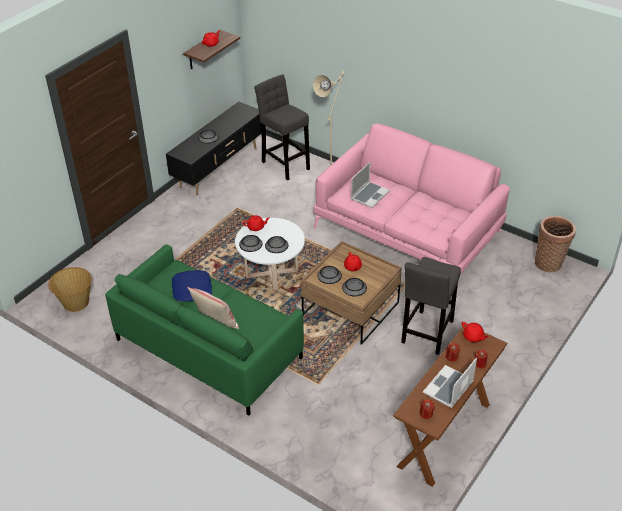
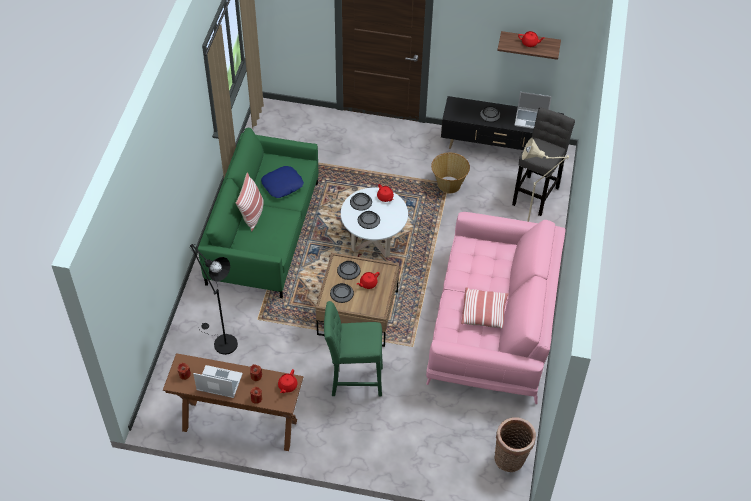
camera: 65 degrees right, 10 degrees up
basket [48,267,92,312] -> basket moved to [431,153,470,194]
laptop [351,162,390,208] -> laptop moved to [514,92,552,129]
grey stool [401,257,461,355] -> green stool [324,301,383,397]
none -> black floor lamp [190,244,238,355]
none -> pillow [461,287,509,329]

